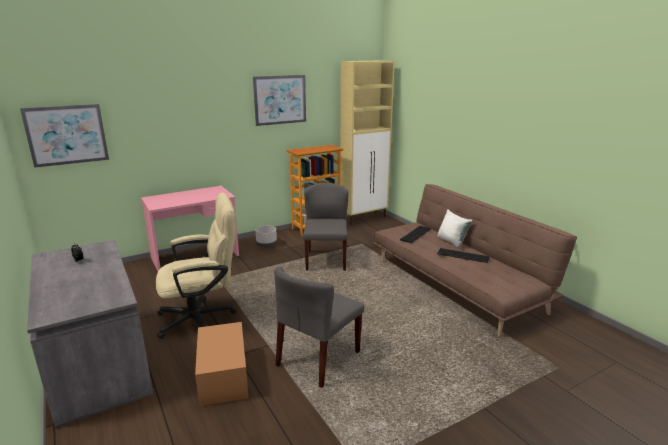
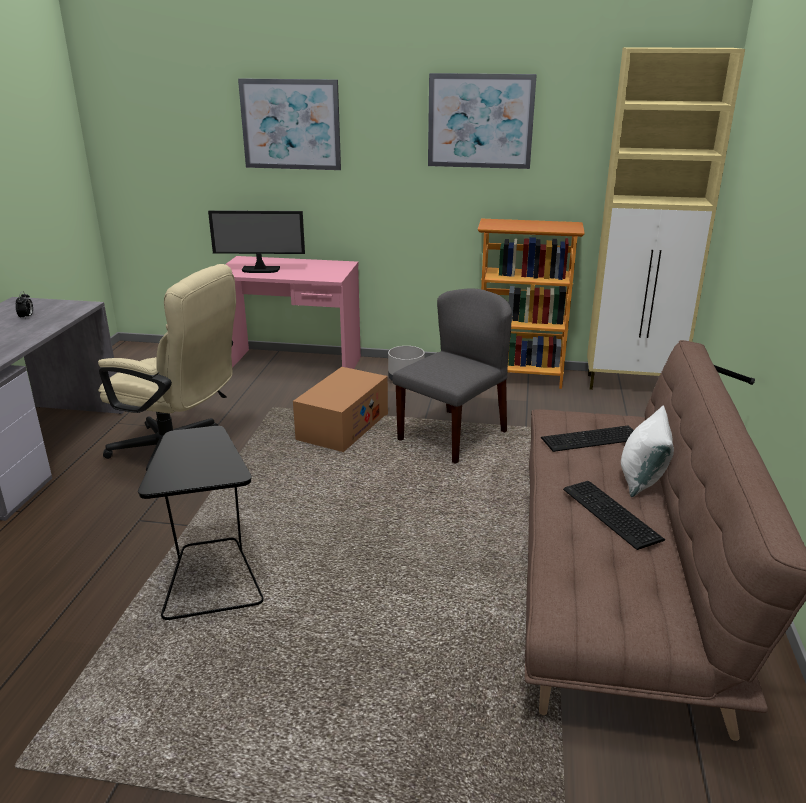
camera: 40 degrees right, 5 degrees up
picture [20,104,109,168] -> picture moved to [238,78,341,170]
cardboard box [195,322,249,407] -> cardboard box moved to [293,367,388,452]
grey chair [274,267,364,388] -> black side table [138,426,264,620]
none -> monitor [208,210,305,273]

